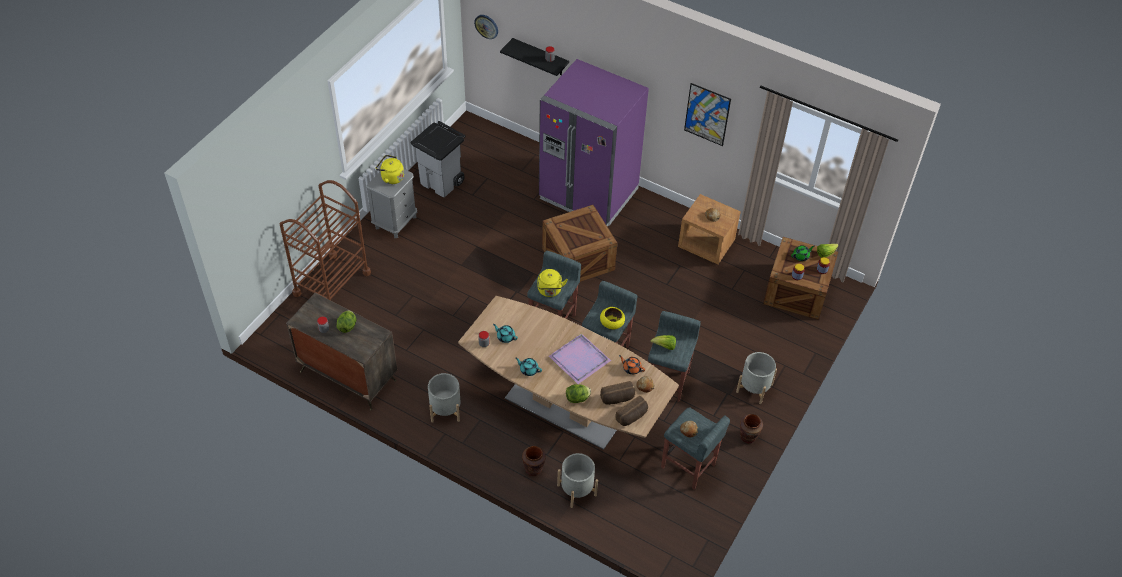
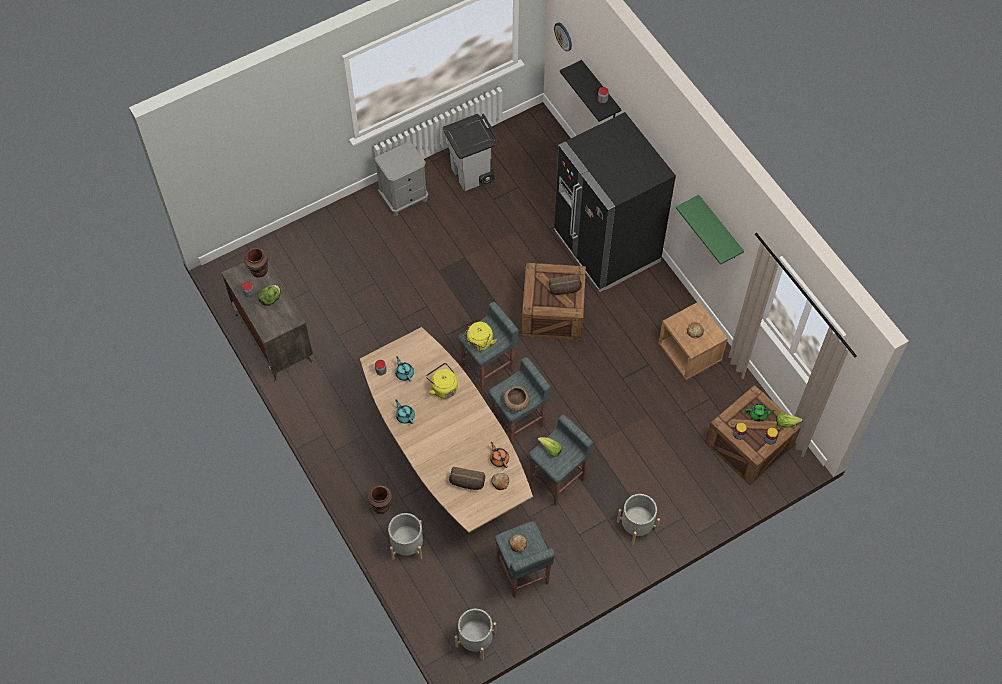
camera: 30 degrees right, 10 degrees up
brown cart [280,180,371,300] -> none
yellow kettle [376,155,404,184] -> yellow kettle moved to [426,363,458,399]
grey planter [428,373,460,423] -> grey planter moved to [455,609,496,660]
purple fridge [539,59,649,227] -> black fridge [554,112,676,292]
purple tray [548,333,611,384] -> none
lettuce [566,384,591,403] -> none
yellow bowl [600,307,625,329] -> brown bowl [503,386,530,412]
bread [615,396,648,426] -> bread moved to [549,274,582,295]
picture [684,83,731,146] -> green shelf [676,195,744,265]
brown vase [740,414,763,443] -> brown vase moved to [244,248,268,278]

